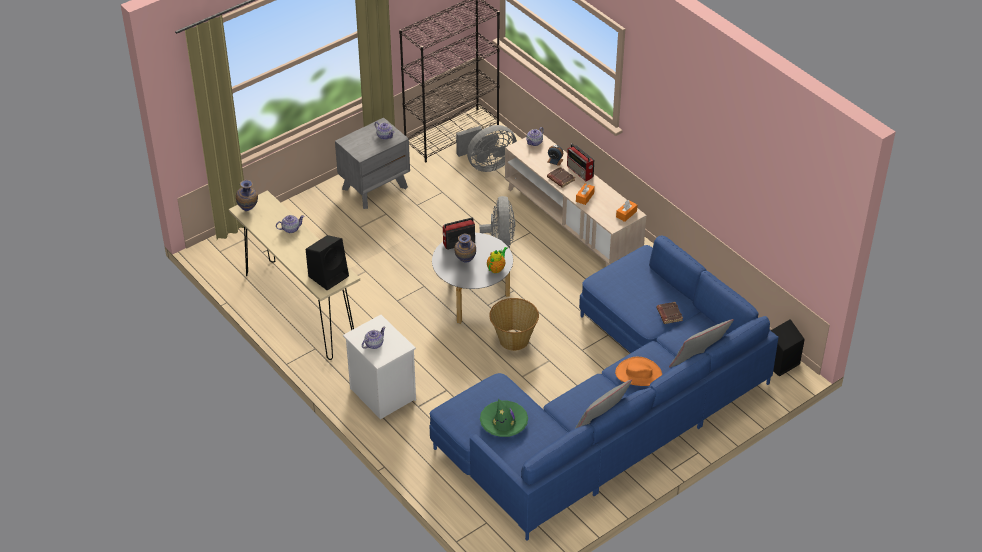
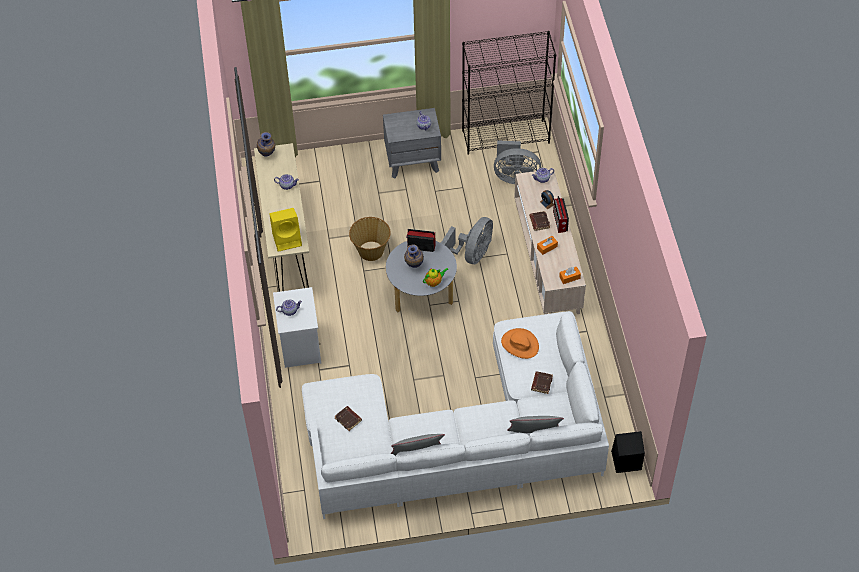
camera: 30 degrees right, 10 degrees up
black speaker [306,235,349,291] -> yellow speaker [269,208,302,252]
blue sofa [430,235,779,540] -> white sofa [302,311,609,519]
green hat [480,399,528,437] -> brown book [334,406,362,431]
basket [489,298,539,351] -> basket moved to [349,217,391,261]
orange hat [615,357,662,386] -> orange hat moved to [501,328,539,359]

